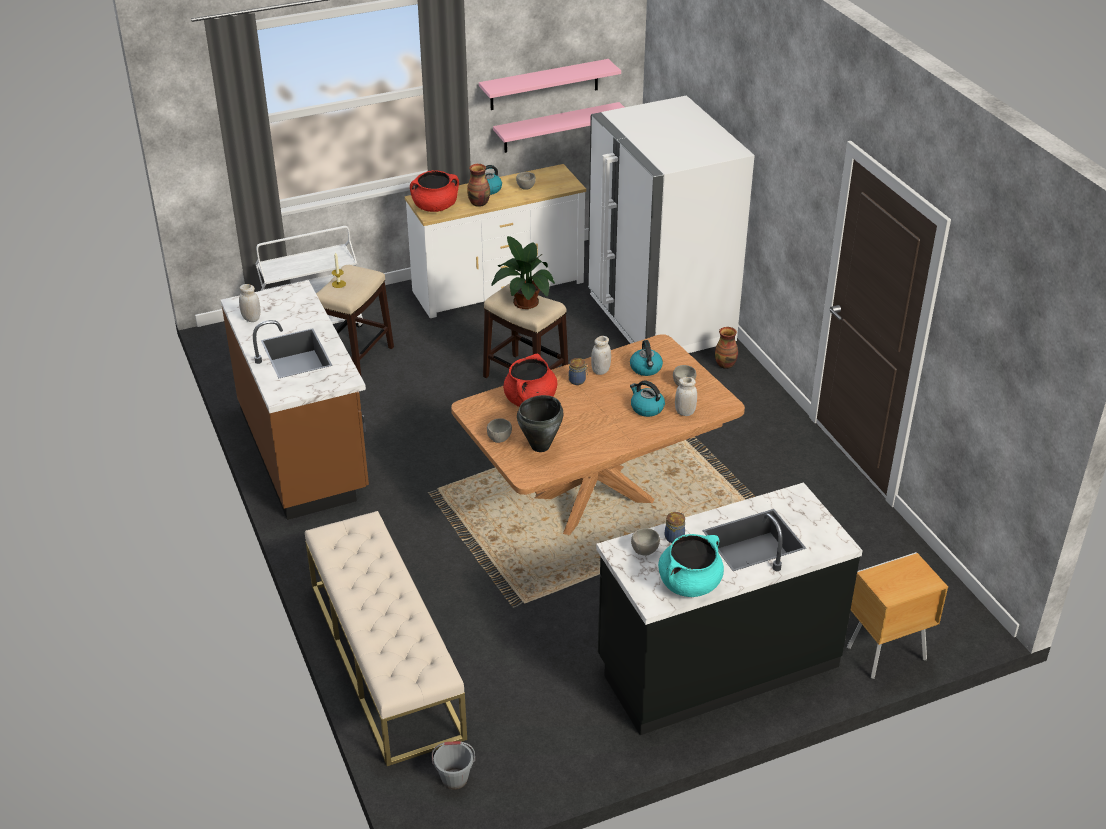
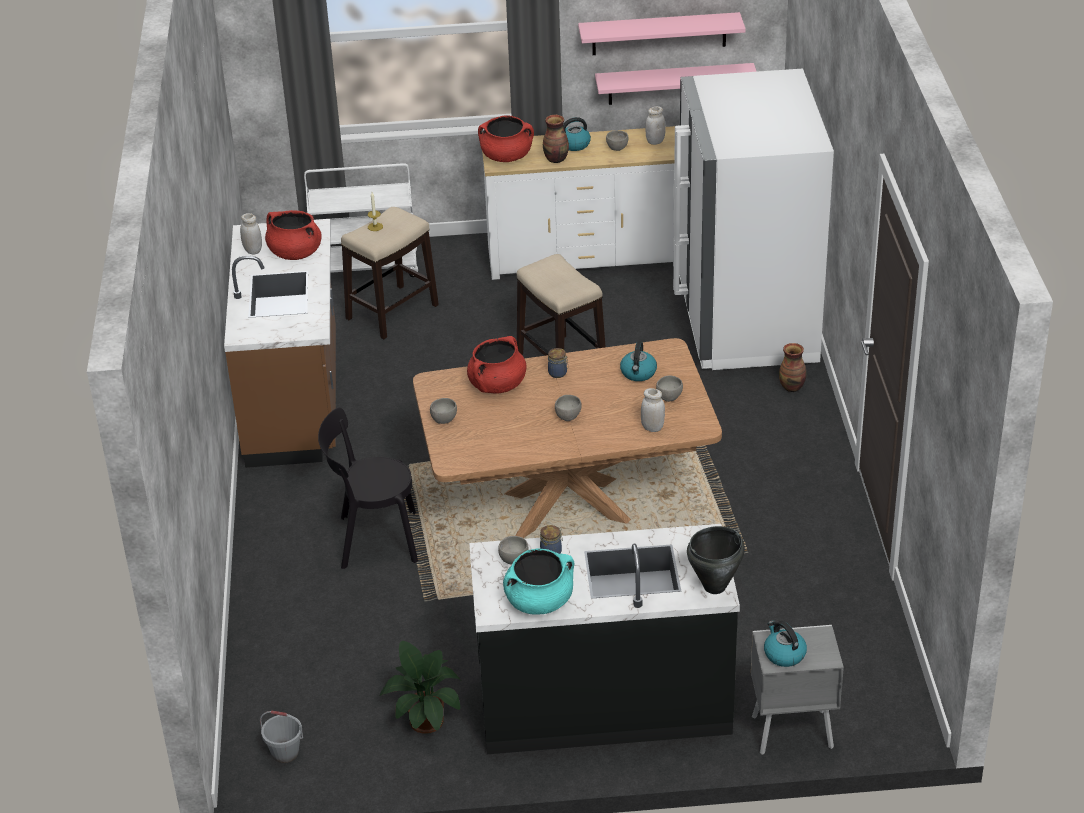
camera: 20 degrees right, 0 degrees up
beige bench [305,511,467,766] -> none
potted plant [491,236,555,309] -> potted plant moved to [379,641,461,734]
black cooking pot [517,395,563,452] -> black cooking pot moved to [687,526,745,594]
white jar [591,336,611,375] -> white jar moved to [645,106,666,145]
kettle [630,380,665,417] -> kettle moved to [764,621,807,667]
brown nightstand [847,552,948,679] -> grey nightstand [751,625,844,755]
none -> red cooking pot [265,210,322,260]
none -> black chair [318,408,418,569]
none -> grey bowl [555,395,582,421]

